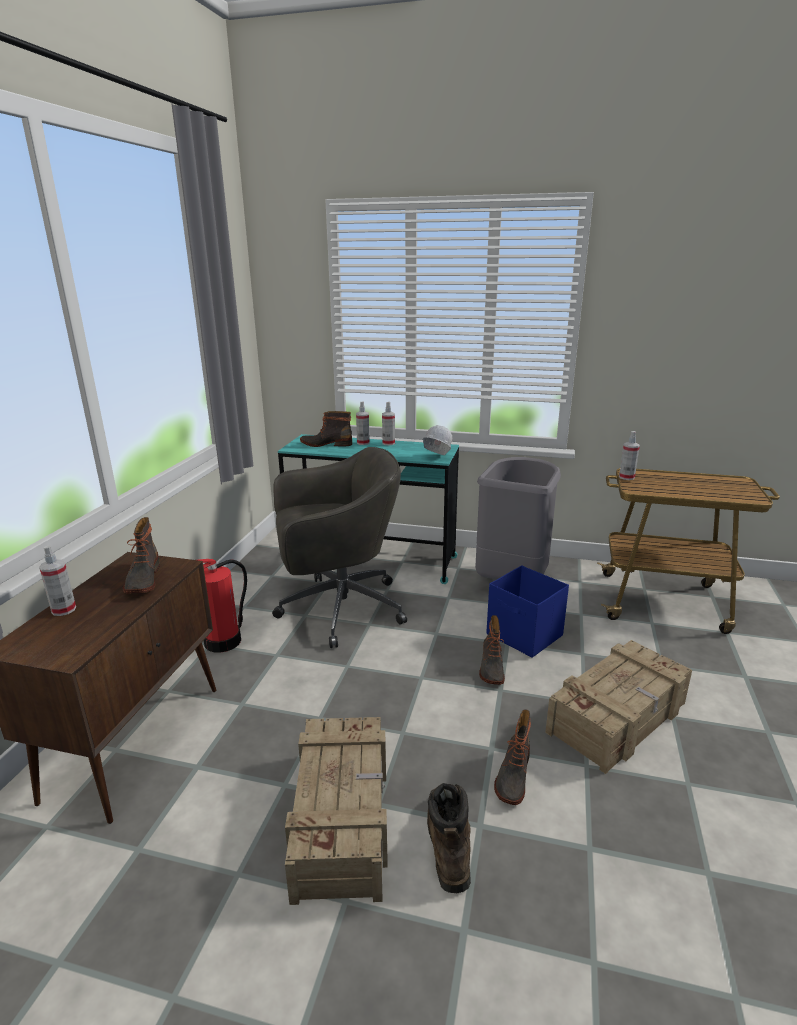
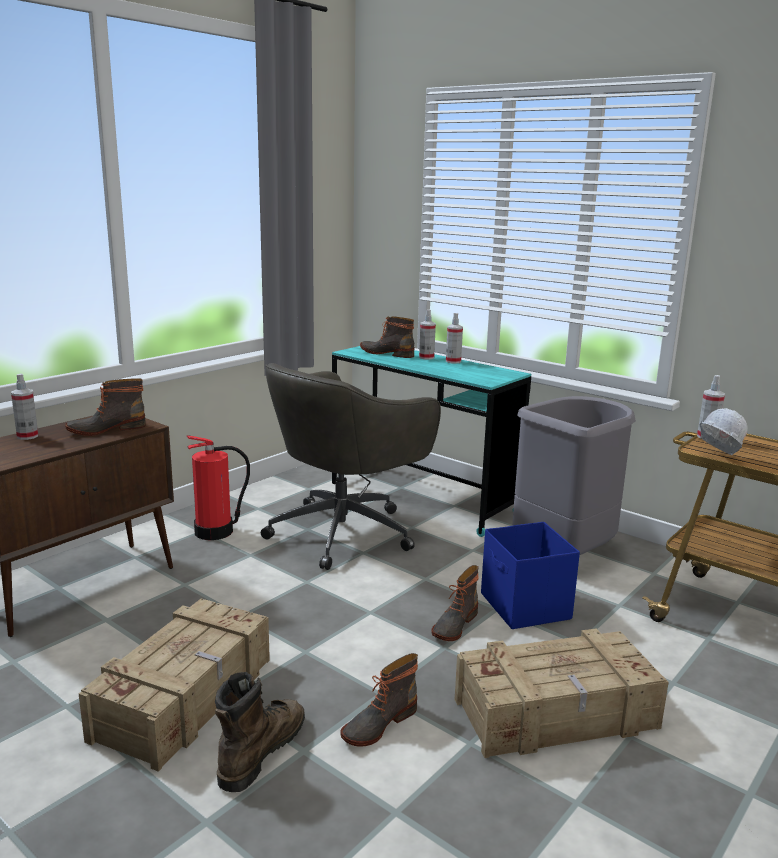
camera: 25 degrees right, 5 degrees down
boot [123,517,160,593] -> boot turned 45 degrees clockwise [65,378,146,436]
grey office chair [272,447,407,648] -> grey office chair turned 120 degrees clockwise [261,363,441,570]
white hard hat [423,425,452,455] -> white hard hat moved to [699,408,748,455]

